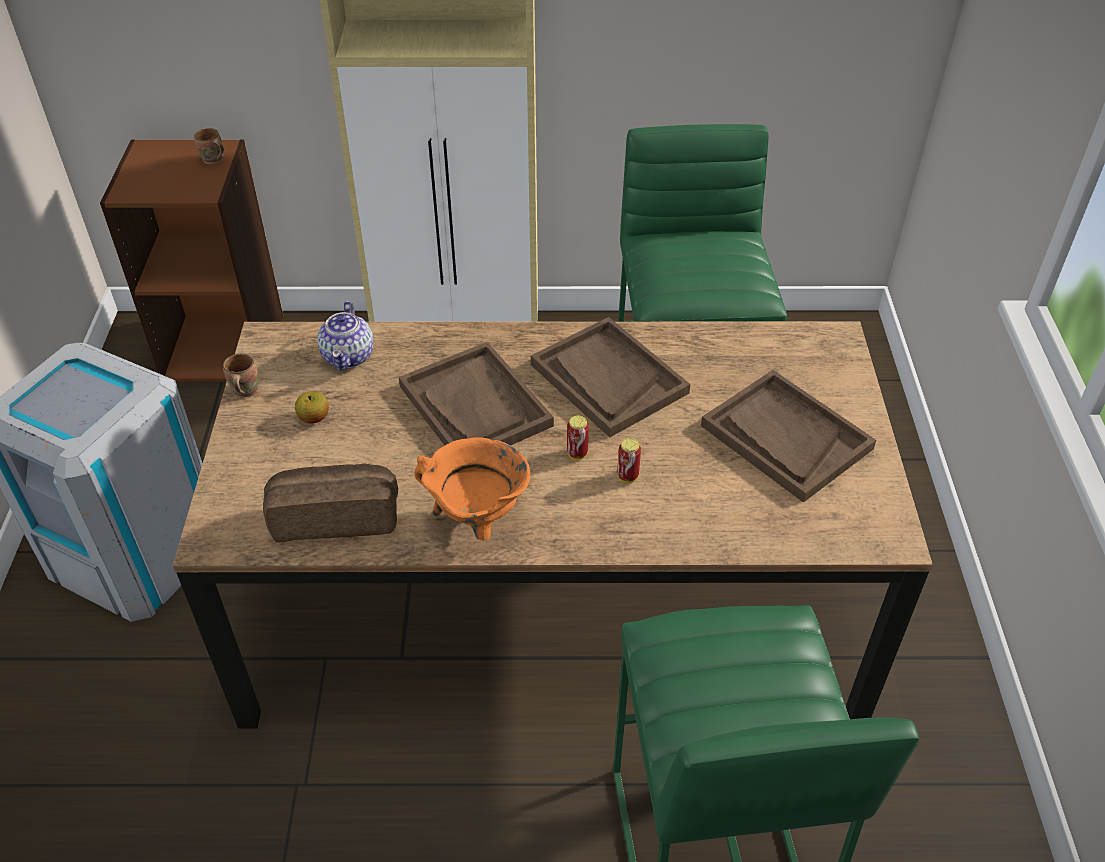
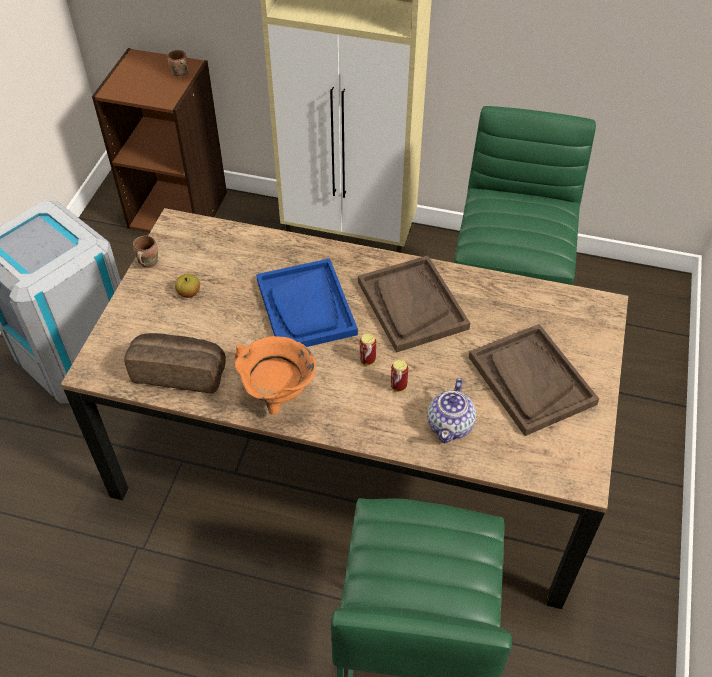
camera: 15 degrees right, 5 degrees up
teapot [317,301,373,371] -> teapot moved to [427,378,476,443]
brown tray [399,342,554,446] -> blue tray [256,258,358,347]

